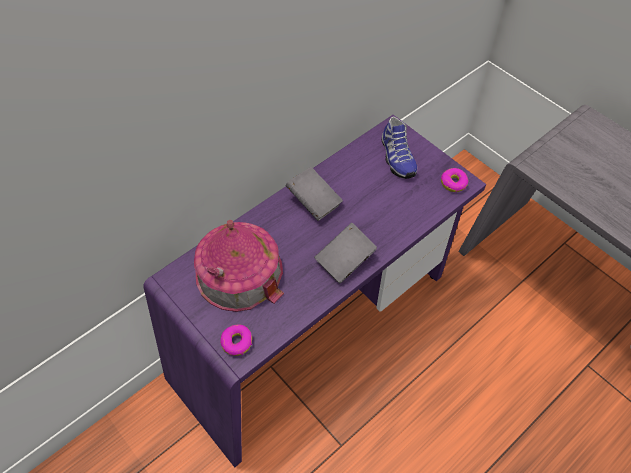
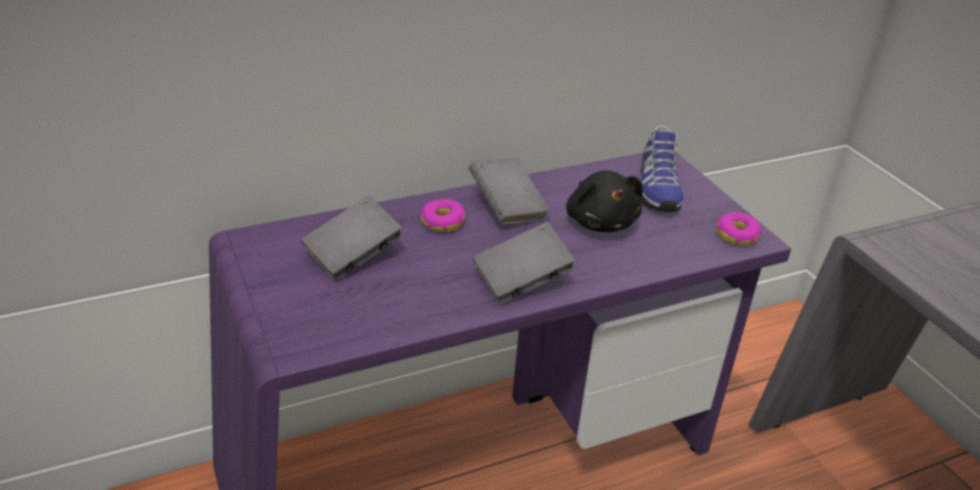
camera: 15 degrees right, 20 degrees down
toy house [194,220,284,312] -> grey book [301,195,403,281]
donut [220,324,252,356] -> donut moved to [421,199,465,232]
none -> black plush toy [566,170,643,232]

